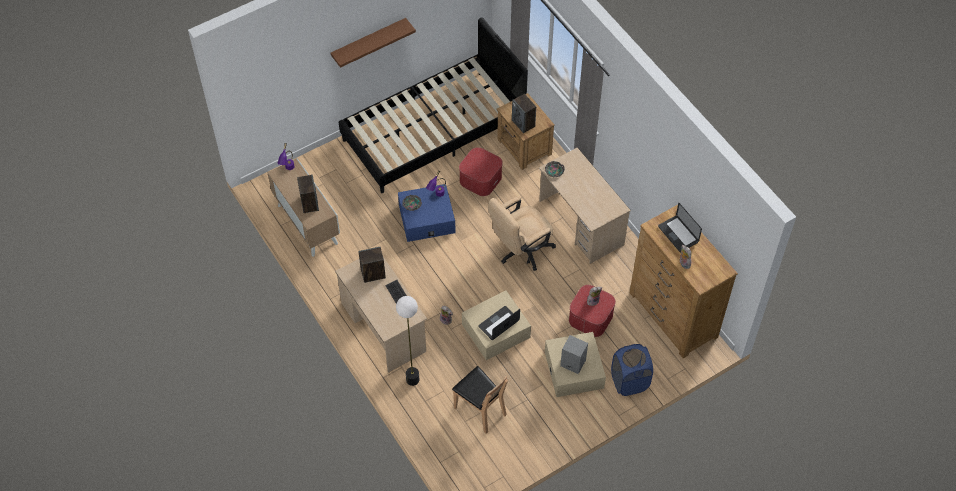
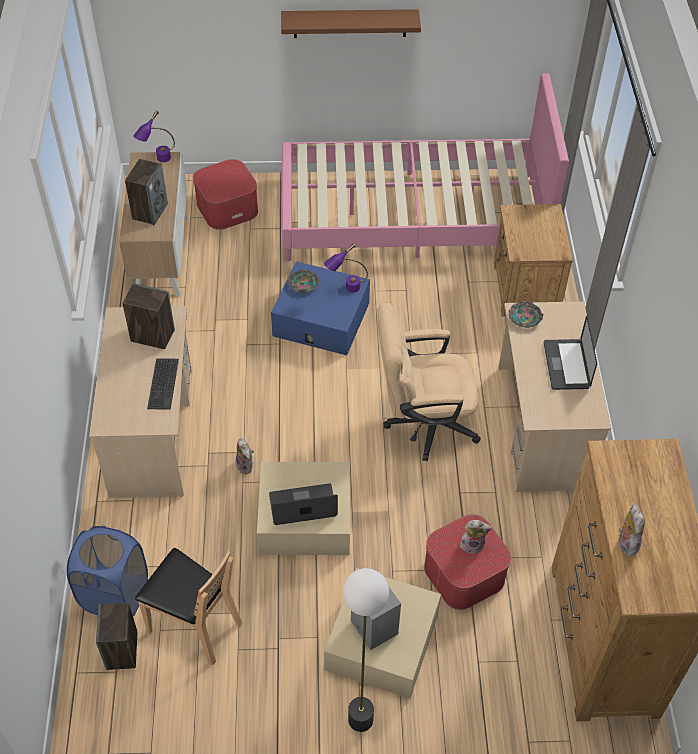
camera: 30 degrees right, 5 degrees down
black bed [339,17,528,193] -> pink bed [282,73,569,261]
floor lamp [396,296,420,386] -> floor lamp moved to [343,568,389,732]
brown chair [452,366,508,434] -> brown chair turned 45 degrees counterclockwise [135,548,242,665]
ottoman [459,147,503,196] -> ottoman moved to [193,159,258,230]
speaker [512,94,536,133] -> speaker moved to [96,603,137,670]
blue laundry basket [611,344,653,396] -> blue laundry basket moved to [67,526,148,616]
laptop [658,203,702,252] -> laptop moved to [544,315,597,390]

